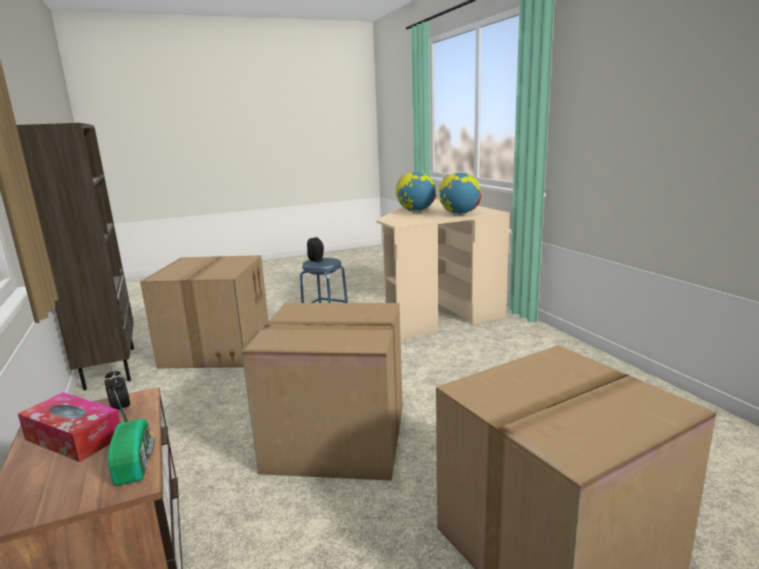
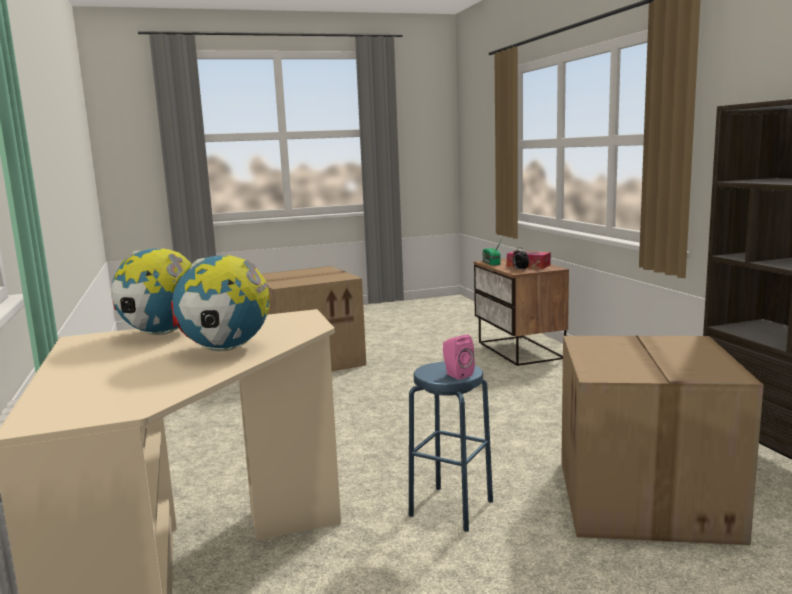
camera: 175 degrees left, 5 degrees down
cardboard box [242,303,403,481] -> none
black speaker [307,237,324,262] -> pink speaker [443,334,475,380]

